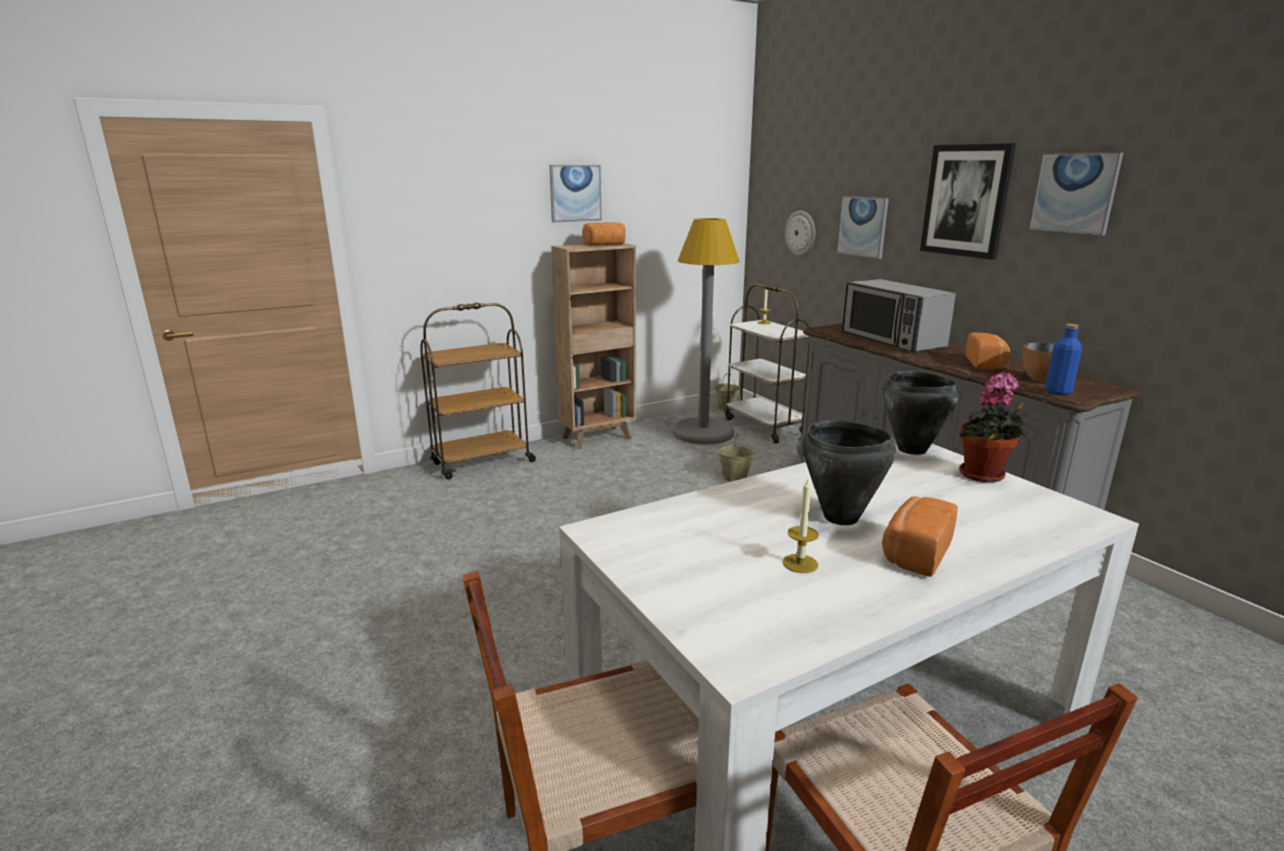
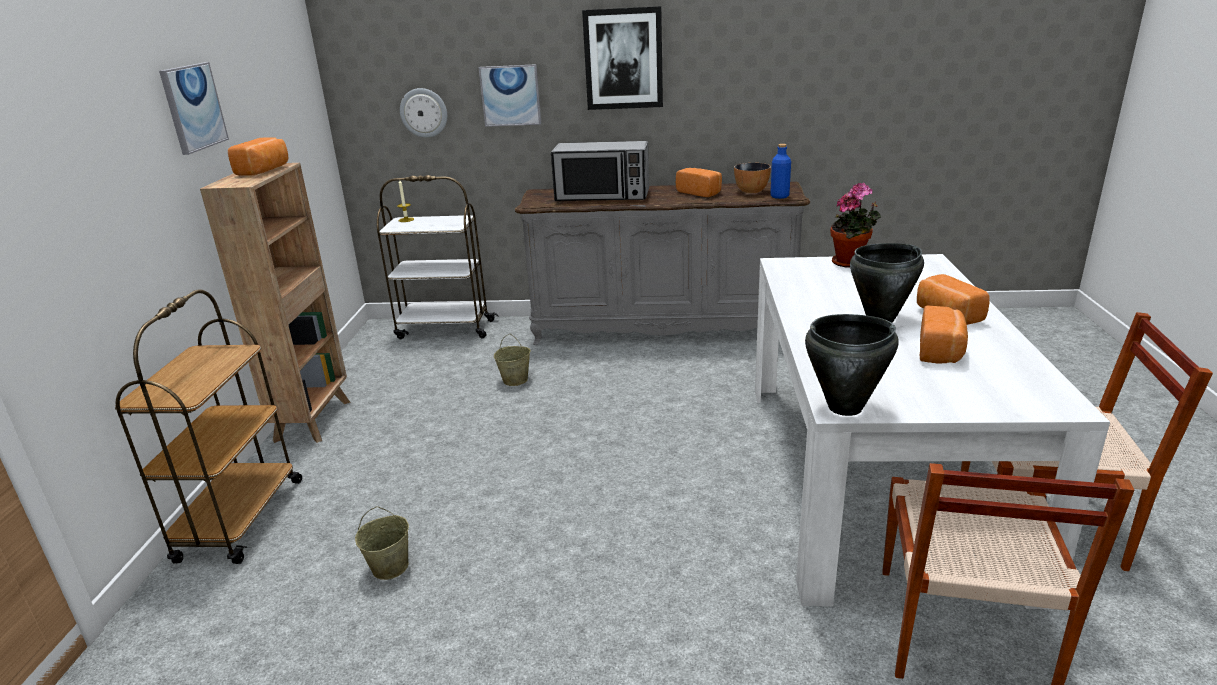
camera: 55 degrees left, 5 degrees up
grey floor lamp [673,218,739,445] -> none
beige bucket [715,373,741,411] -> beige bucket moved to [355,506,409,580]
candle [783,479,819,573] -> bread [920,306,968,364]
black cooking pot [883,371,959,455] -> black cooking pot moved to [805,314,898,416]
picture [1029,152,1124,236] -> none

